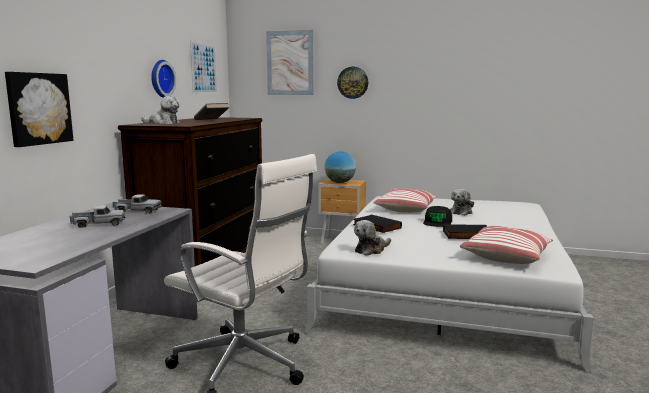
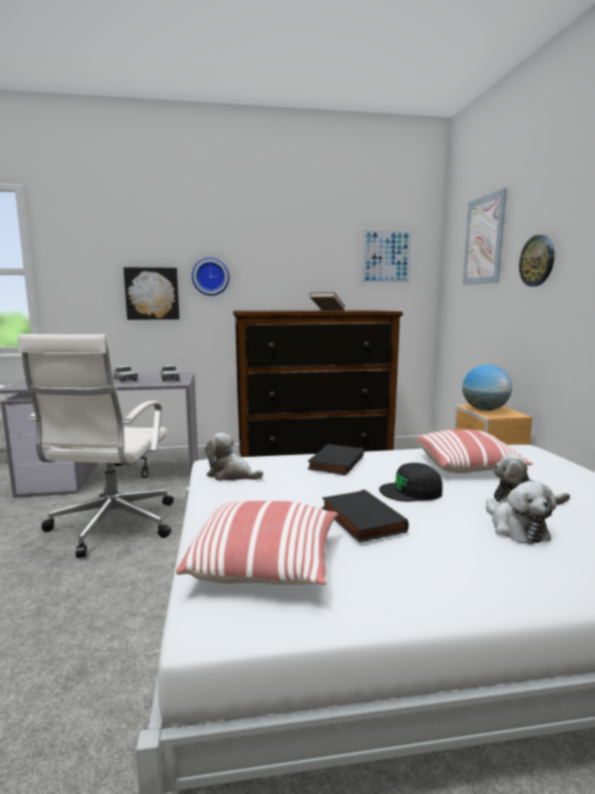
camera: 65 degrees right, 0 degrees up
plush toy [141,96,180,124] -> plush toy moved to [486,481,557,544]
wall clock [151,60,176,98] -> wall clock moved to [192,258,229,296]

